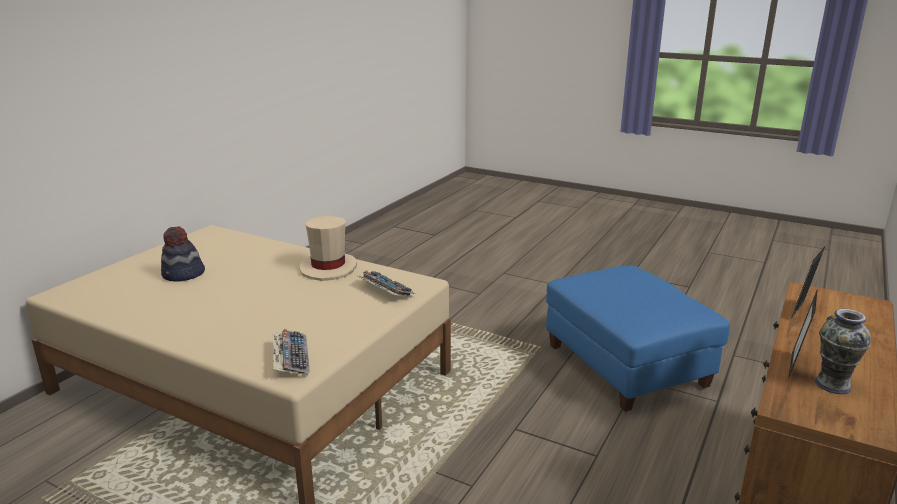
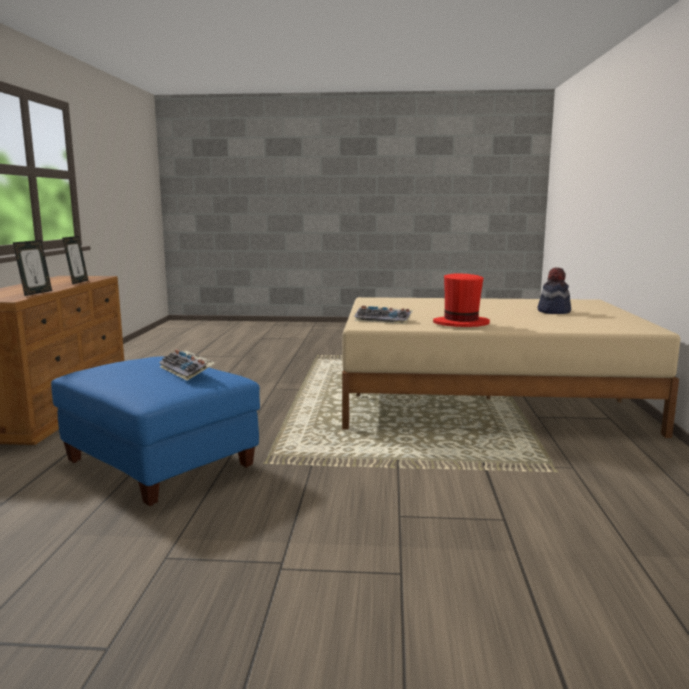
camera: 155 degrees right, 10 degrees down
keyboard [273,329,310,377] -> keyboard moved to [159,349,215,381]
beige hat [299,216,357,281] -> red hat [433,273,490,327]
vase [815,309,871,394] -> none

